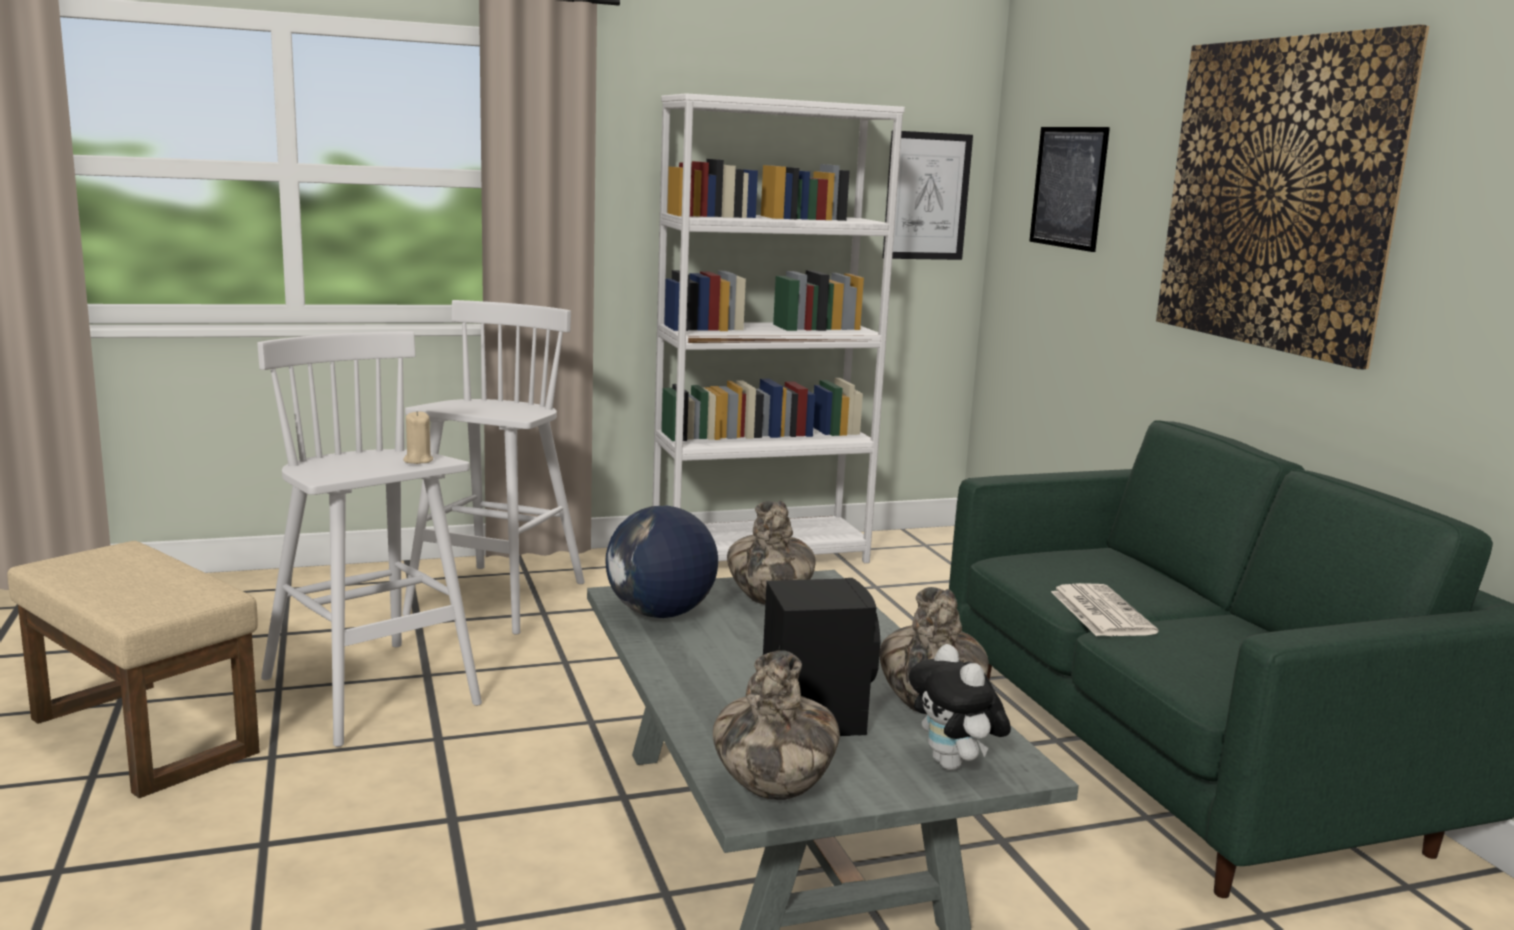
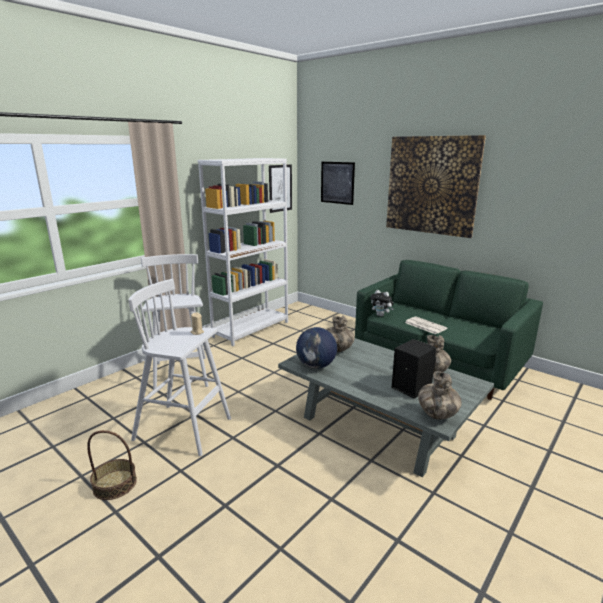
camera: 30 degrees left, 5 degrees up
beige ottoman [7,541,260,798] -> basket [87,430,137,500]
plush toy [909,644,1011,770] -> plush toy moved to [370,290,394,317]

